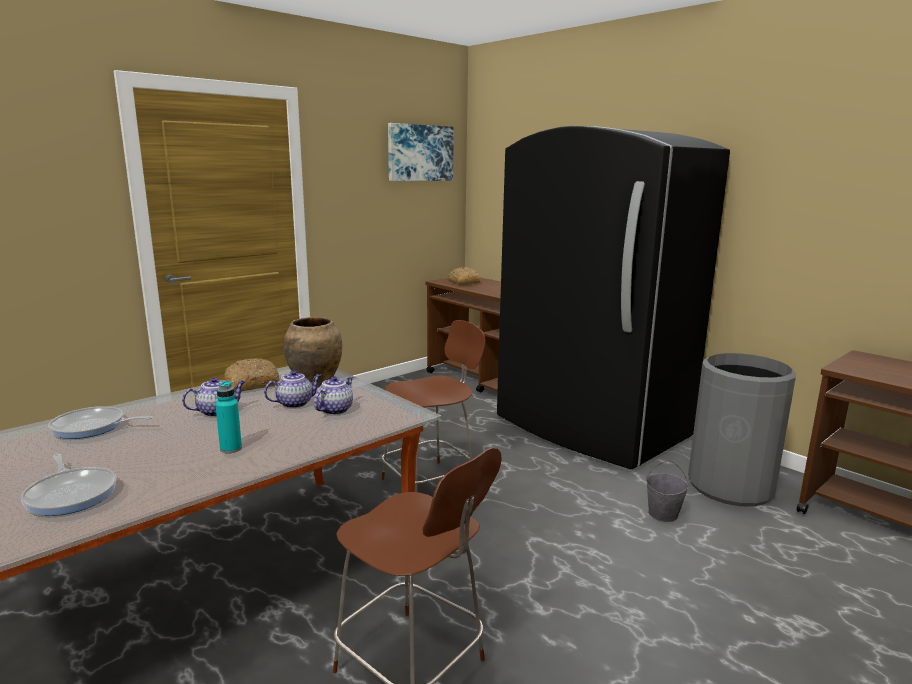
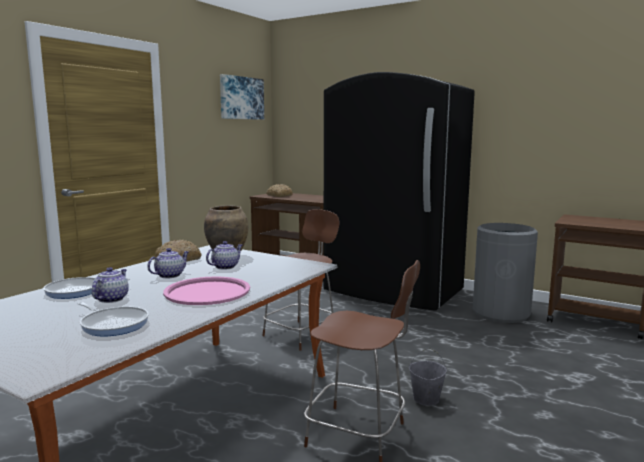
camera: 15 degrees left, 5 degrees down
turquoise bottle [215,381,242,453] -> pink tray [163,276,250,305]
teapot [314,376,353,415] -> teapot moved to [92,267,129,303]
grey bucket [646,460,689,522] -> grey bucket moved to [409,348,447,406]

